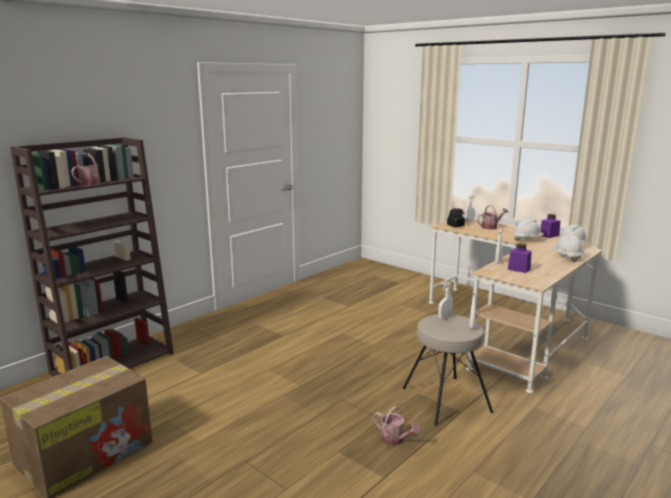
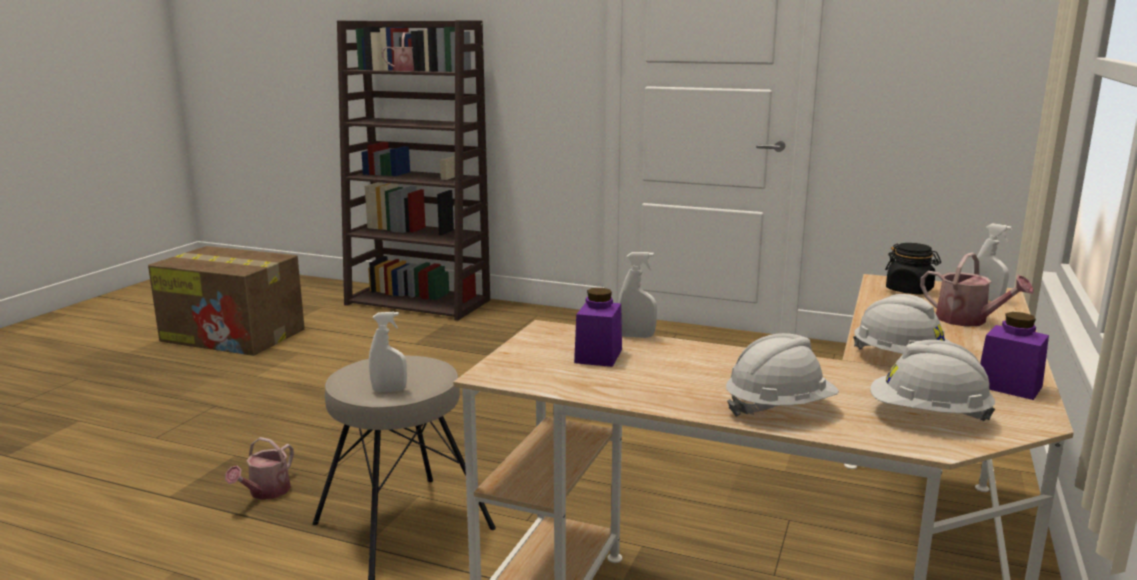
camera: 70 degrees right, 0 degrees up
white spray bottle [438,282,453,319] -> none

